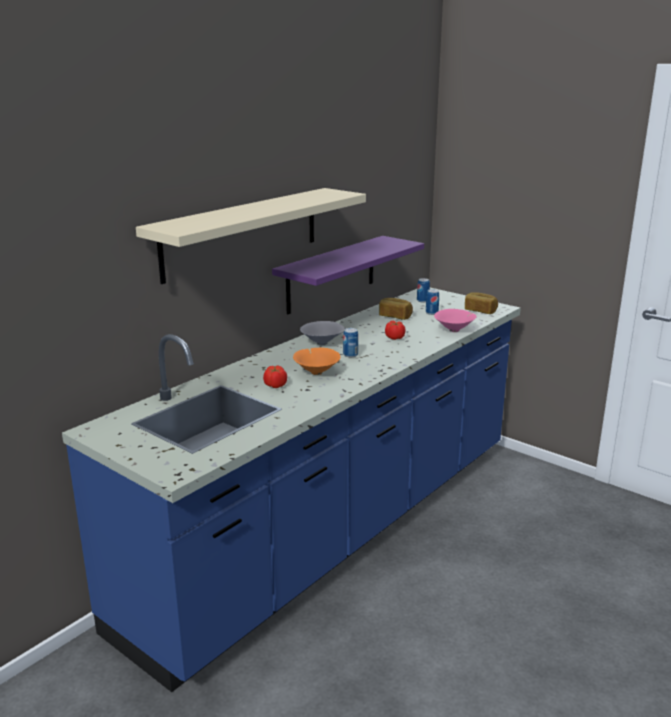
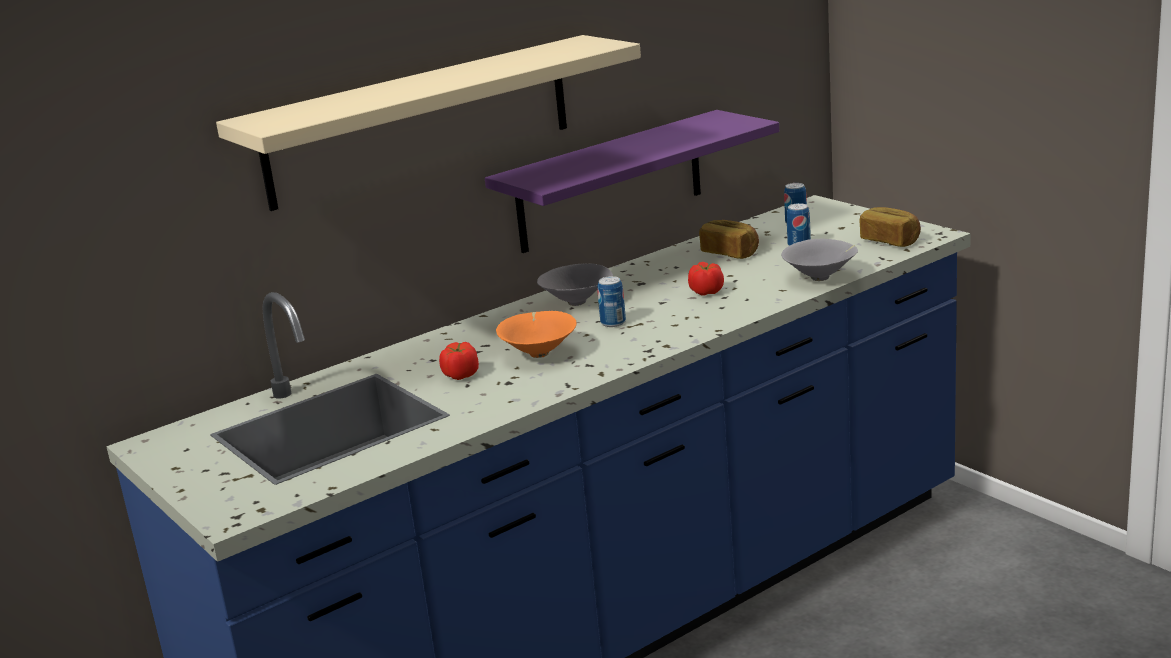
camera: 15 degrees right, 0 degrees up
pink bowl [434,309,477,332] -> grey bowl [781,239,858,281]

